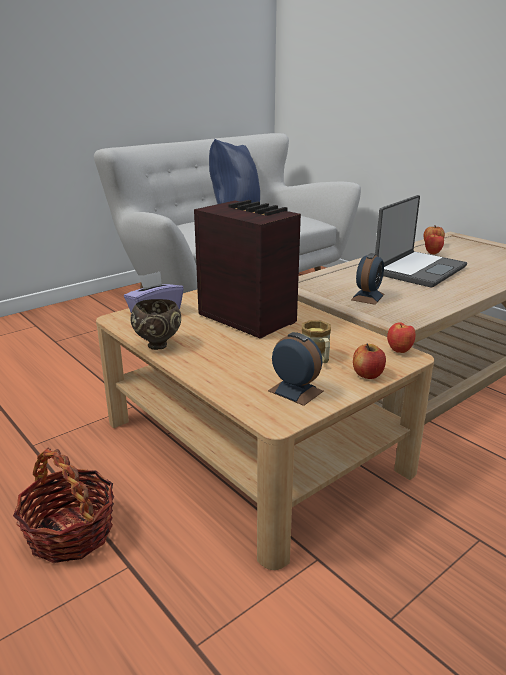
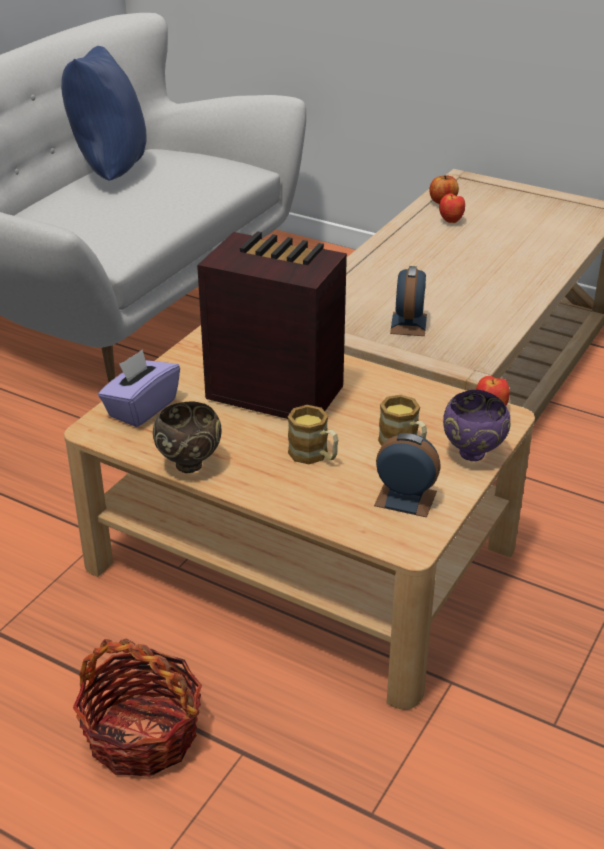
camera: 20 degrees left, 10 degrees up
apple [353,343,386,379] -> purple bowl [443,390,511,461]
laptop [375,195,467,288] -> none
none -> mug [288,405,338,464]

